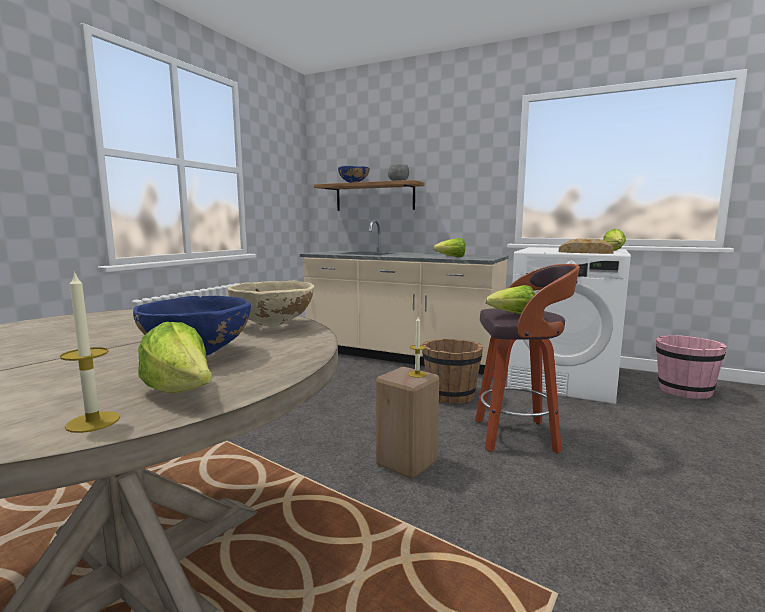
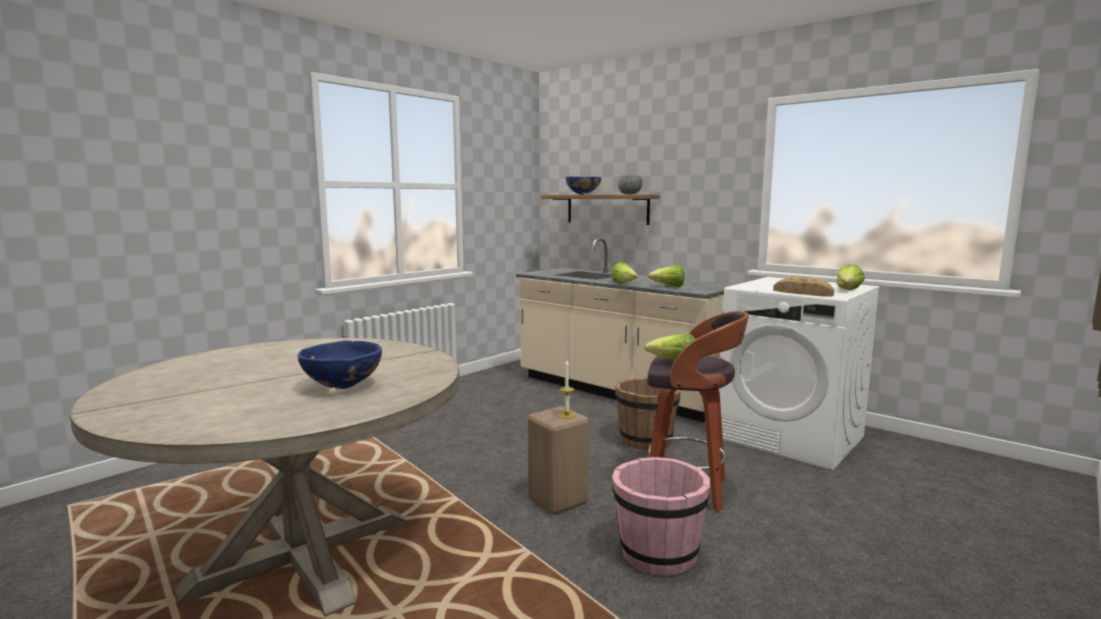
camera: 15 degrees right, 0 degrees up
candle [60,271,120,433] -> none
lettuce [138,322,212,393] -> lettuce moved to [611,262,638,283]
beige bowl [227,281,314,327] -> none
pink bucket [656,335,727,399] -> pink bucket moved to [612,457,710,576]

